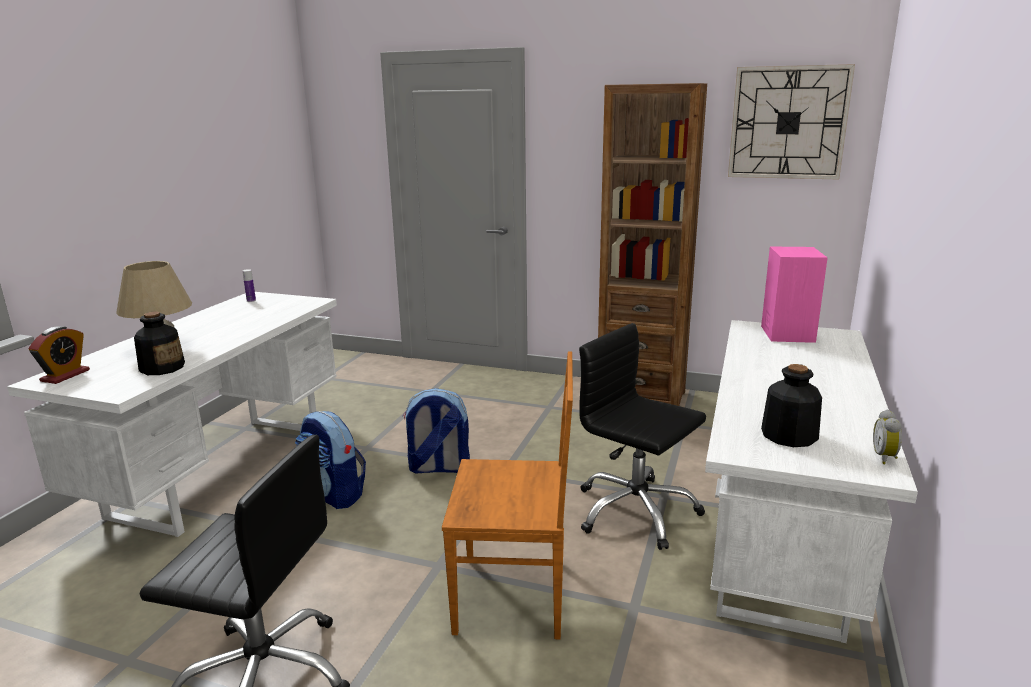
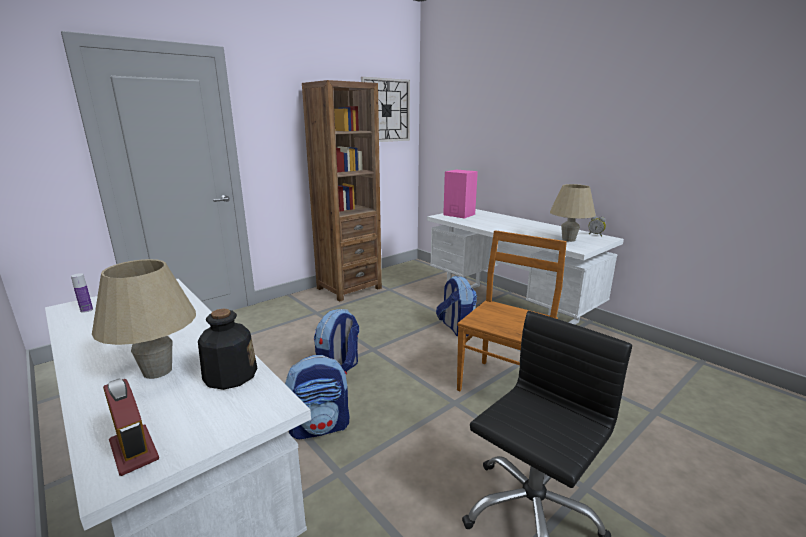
camera: 60 degrees left, 0 degrees up
black office chair [579,323,706,550] -> backpack [436,276,477,336]
bottle [761,364,822,447] -> beige table lamp [550,184,596,242]

